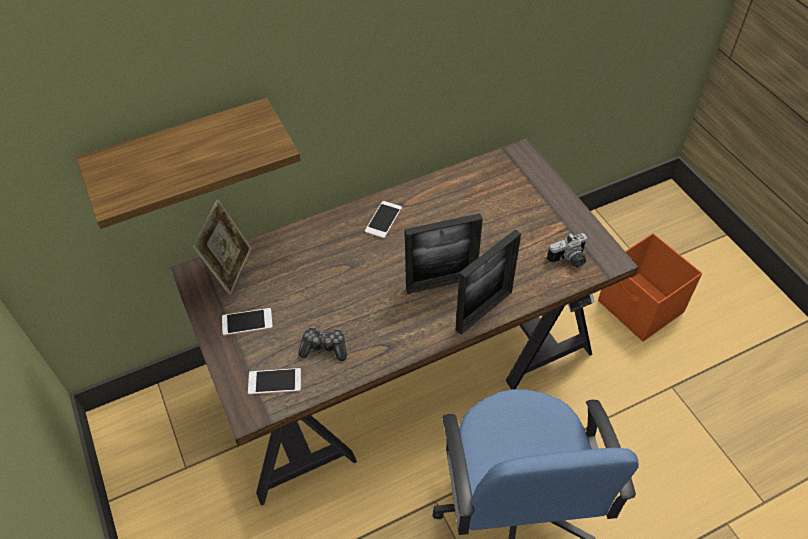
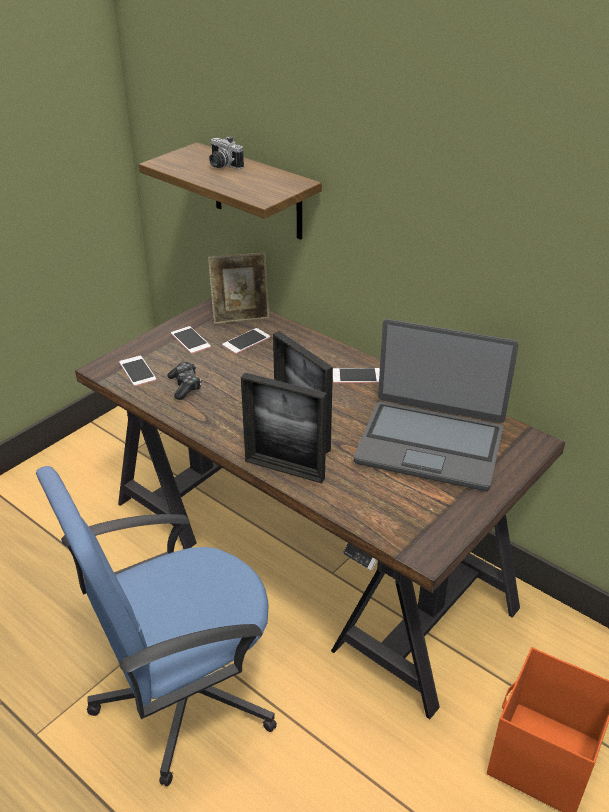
camera: 65 degrees right, 15 degrees down
camera [547,233,587,268] -> camera moved to [209,136,244,169]
none -> phone [222,328,270,354]
none -> laptop [354,319,519,491]

